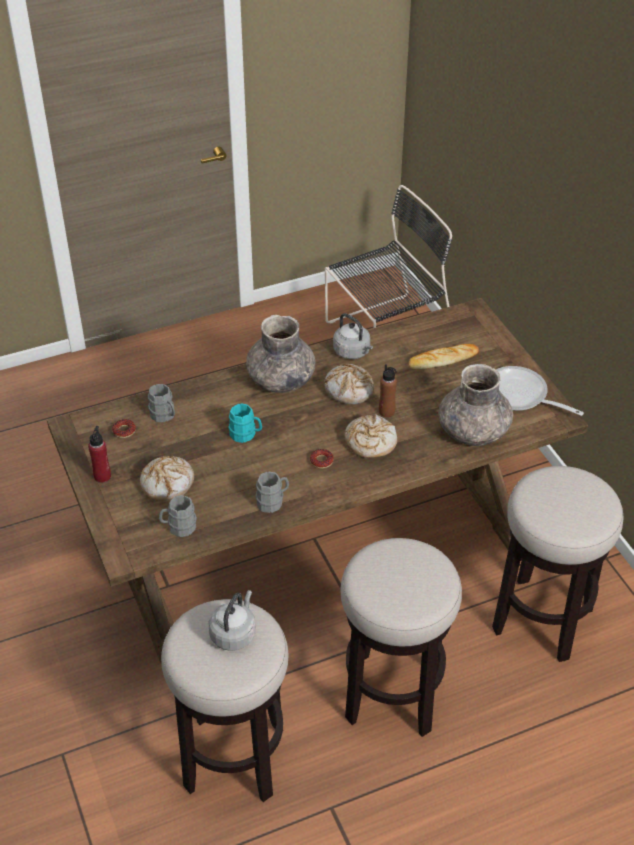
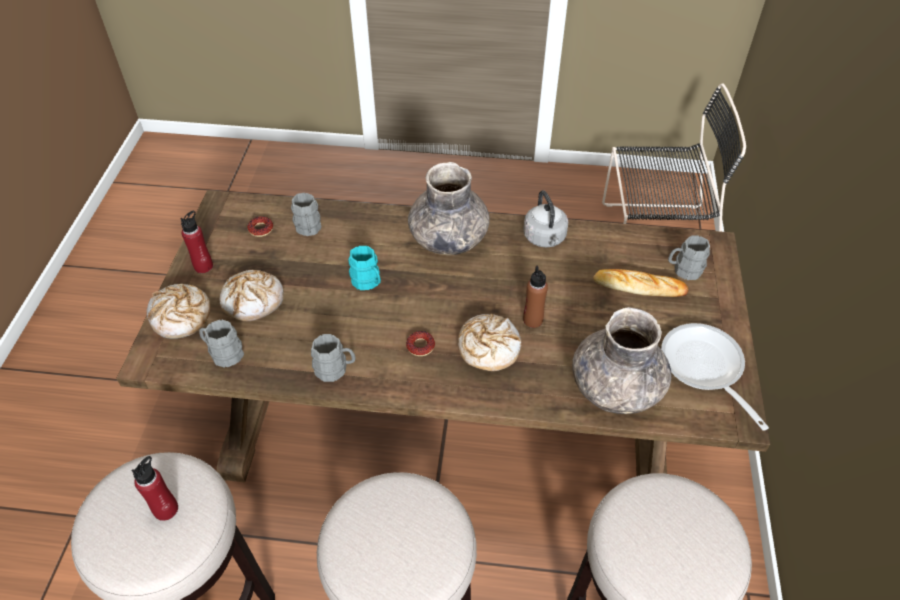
camera: 30 degrees right, 5 degrees up
grey kettle [209,590,256,651] -> red bottle [131,456,178,521]
bread [324,364,374,404] -> bread moved to [147,284,211,339]
none -> grey mug [668,236,710,280]

